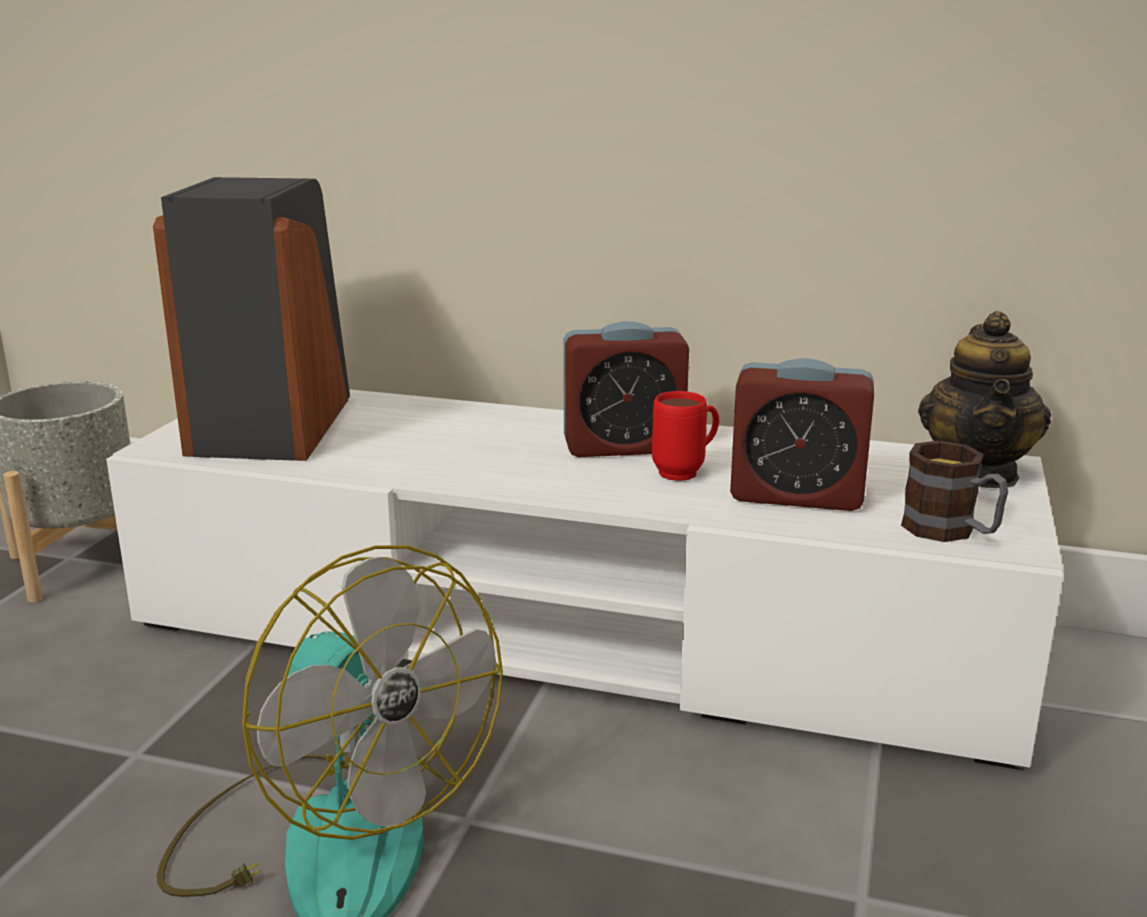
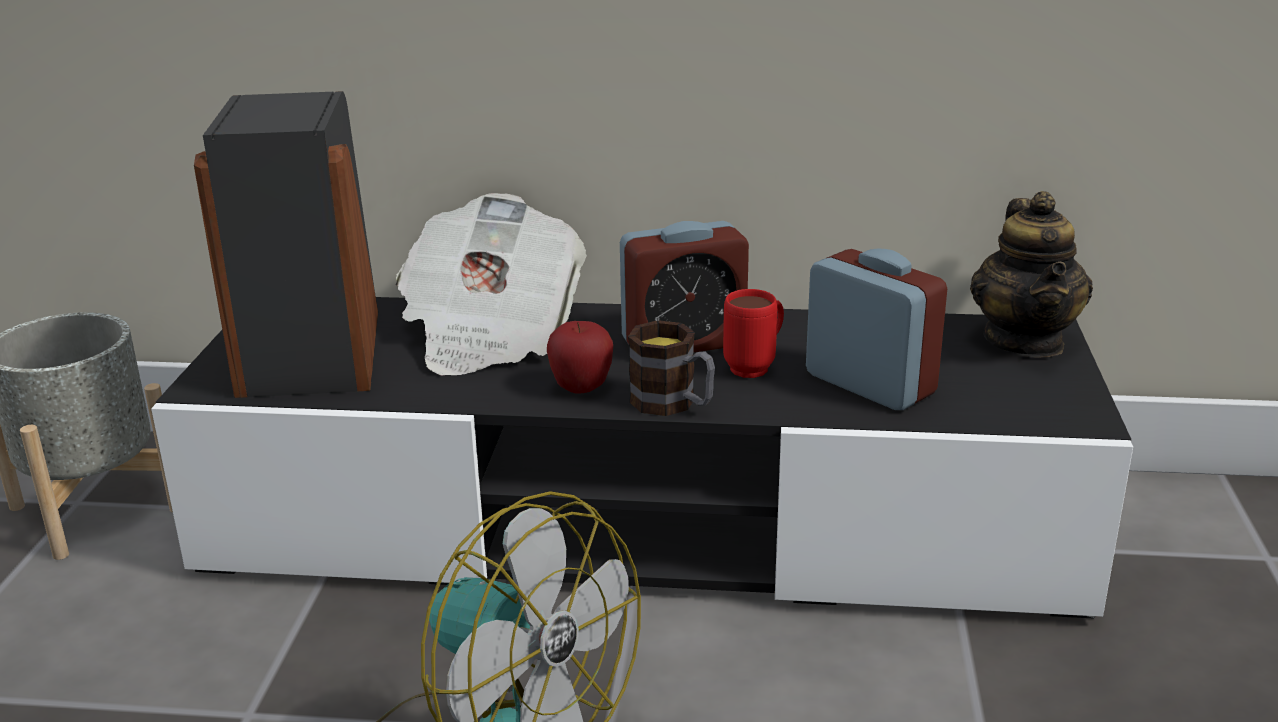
camera: 10 degrees left, 5 degrees up
white tv stand [106,389,1063,770] -> black tv stand [151,297,1133,619]
alarm clock [730,358,874,511] -> alarm clock turned 135 degrees counterclockwise [806,249,947,410]
mug [901,441,1008,542] -> mug moved to [628,320,715,416]
none -> newspaper [396,193,587,375]
none -> apple [547,321,613,394]

